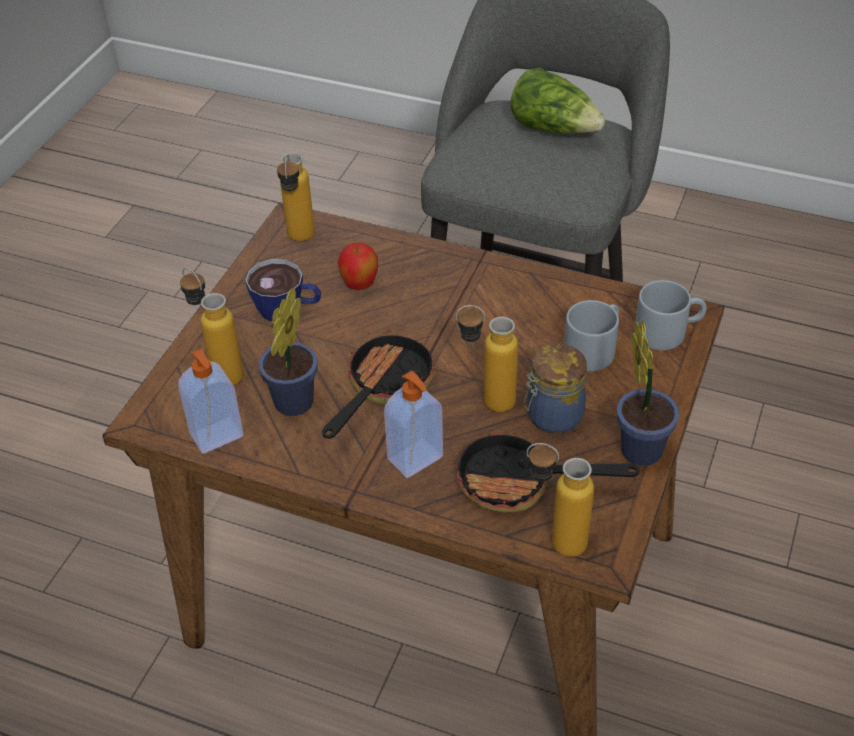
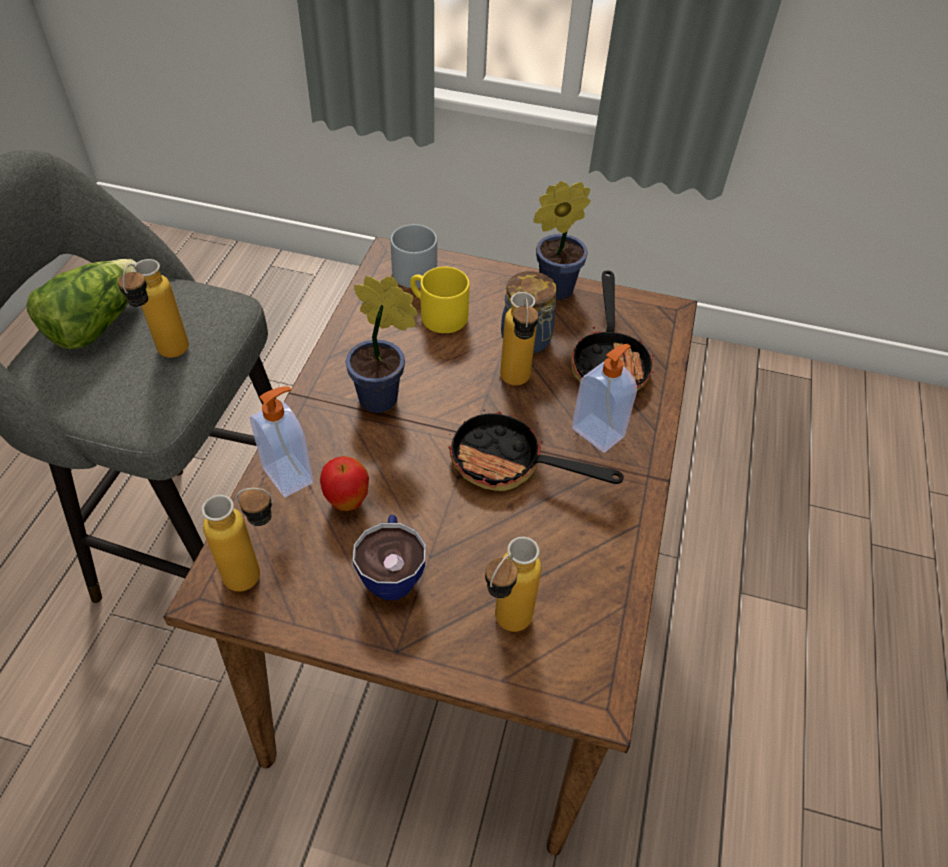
camera: 100 degrees left, 5 degrees up
soap dispenser [178,348,244,453] -> soap dispenser moved to [250,387,313,498]
potted plant [259,288,318,416] -> potted plant moved to [345,276,418,413]
bottle [527,443,594,557] -> bottle moved to [118,259,189,358]
grey mug [564,300,619,371] -> yellow mug [410,266,470,333]

